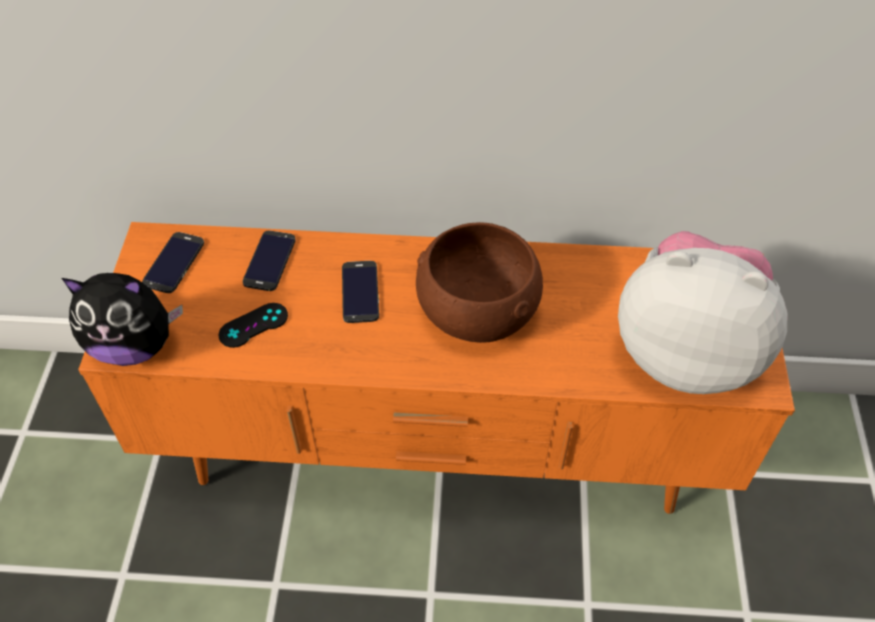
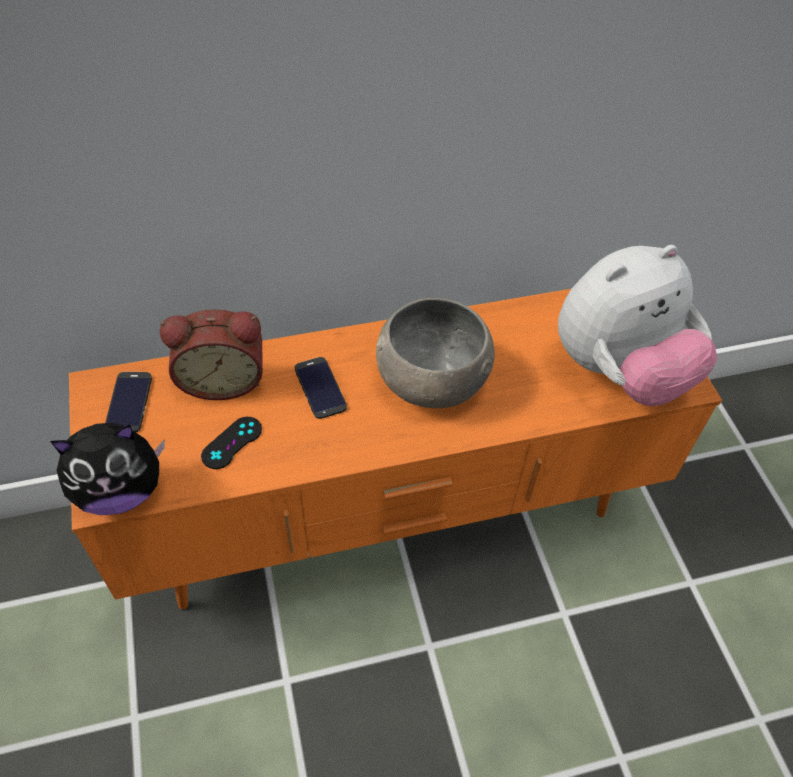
camera: 20 degrees left, 0 degrees up
phone [243,231,296,291] -> alarm clock [159,309,263,400]
brown bowl [416,222,543,343] -> grey bowl [376,298,495,408]
plush toy [618,231,787,394] -> plush toy turned 150 degrees clockwise [558,245,717,406]

